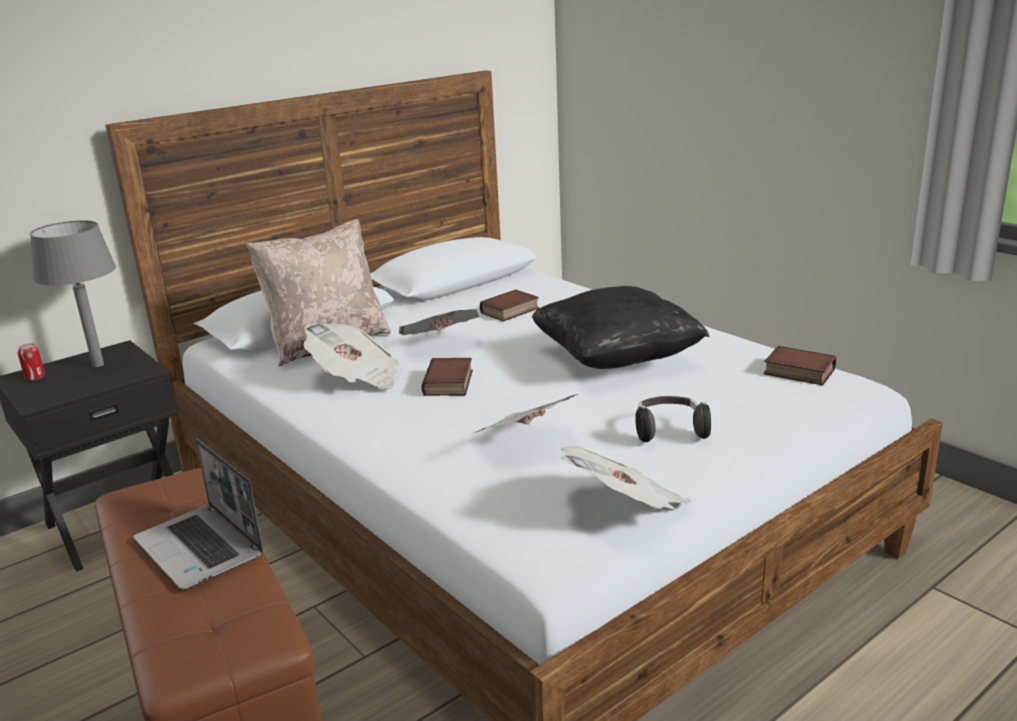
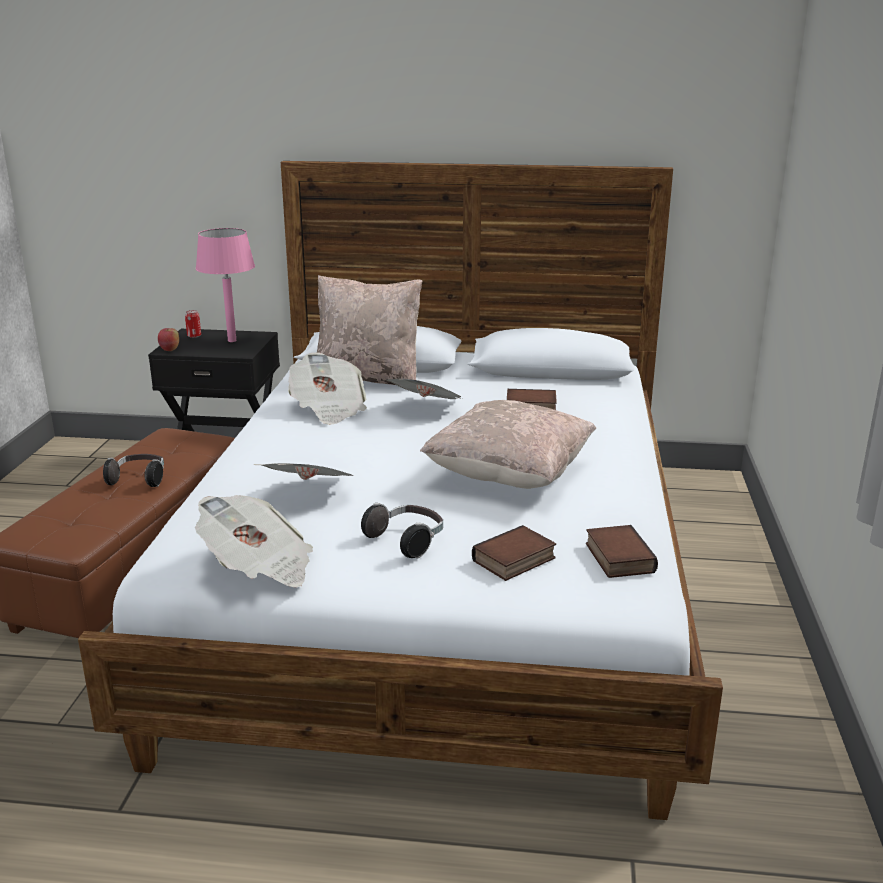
camera: 45 degrees right, 0 degrees up
grey table lamp [30,220,116,367] -> pink table lamp [196,228,255,342]
laptop [133,439,263,589] -> headphones [103,454,164,487]
book [421,358,473,396] -> book moved to [472,525,556,581]
black pillow [532,286,710,369] -> beige pillow [420,400,596,489]
none -> apple [158,328,179,351]

